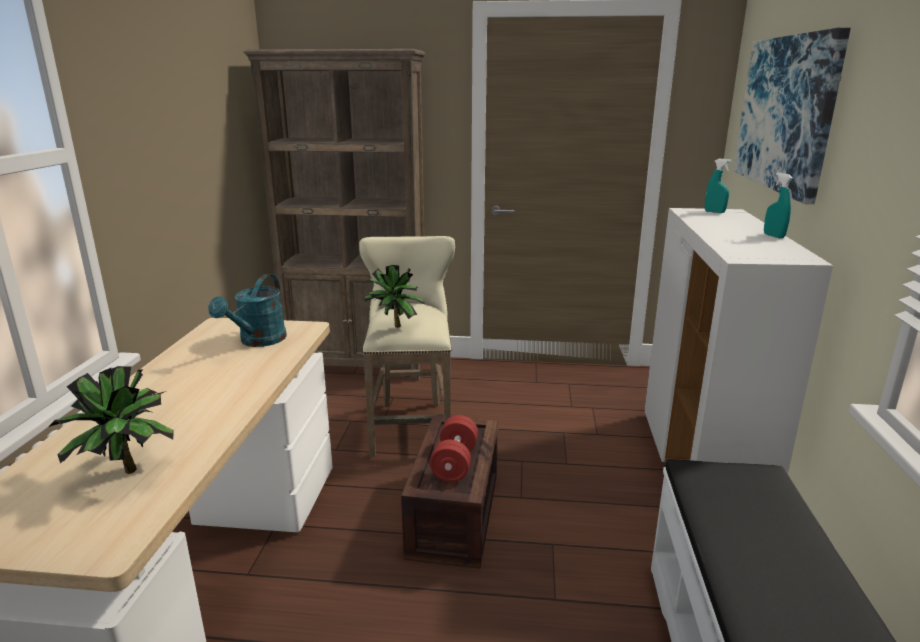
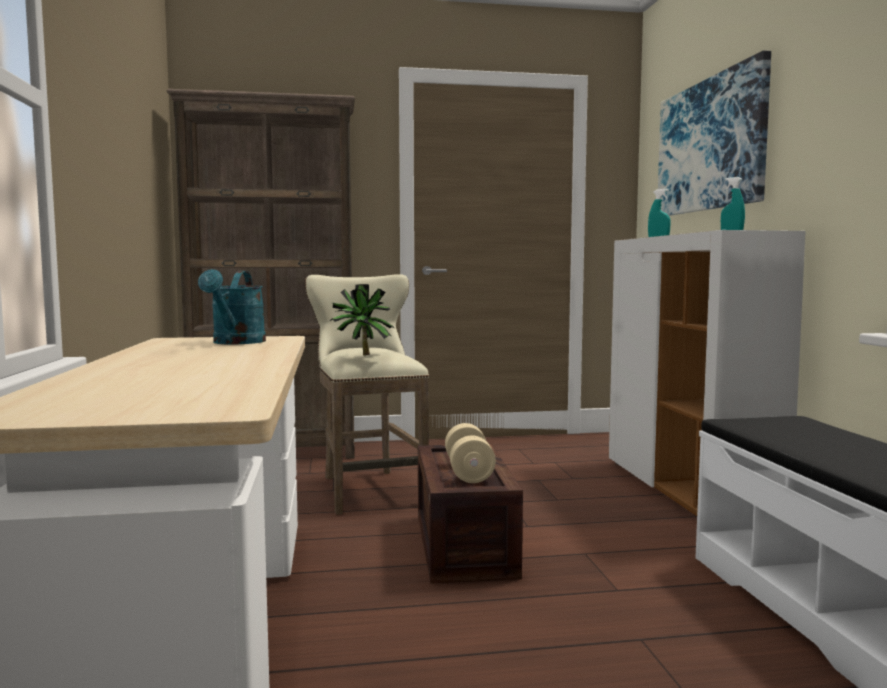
camera: 15 degrees left, 15 degrees down
potted plant [49,366,173,474] -> none
red dumbbell [430,415,478,482] -> beige dumbbell [445,423,496,483]

